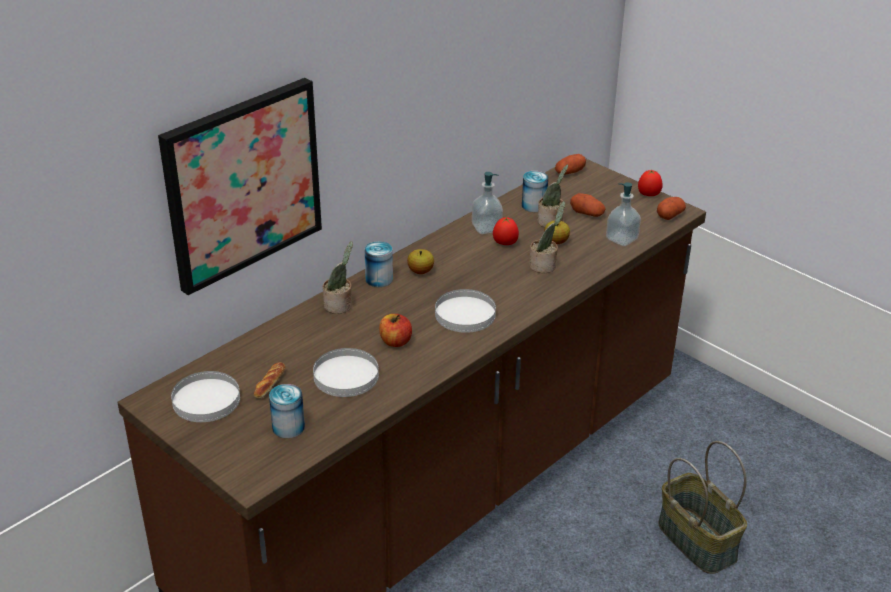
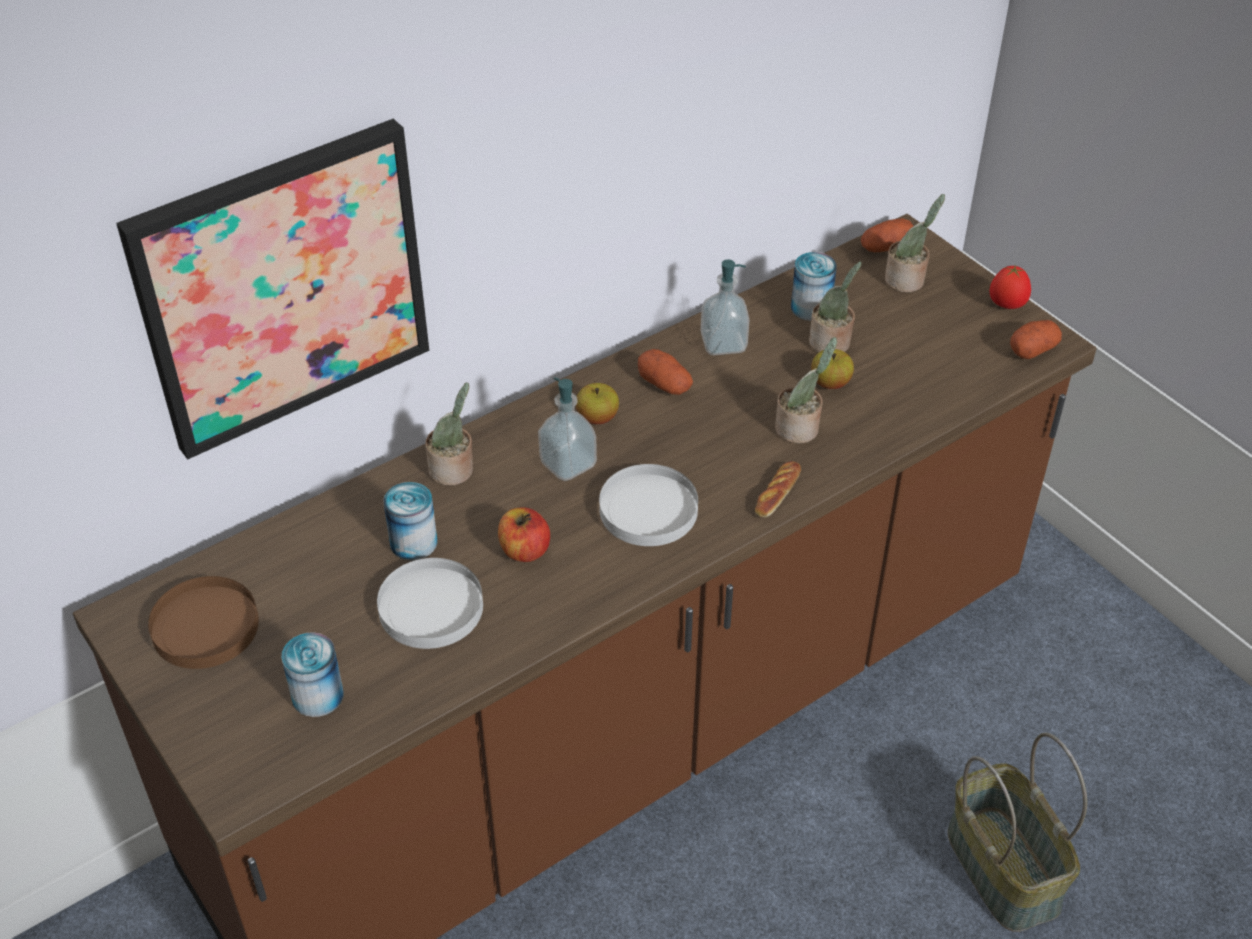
camera: 10 degrees right, 10 degrees up
white plate [171,371,240,422] -> brown plate [148,576,259,669]
bread [254,362,286,398] -> bread moved to [755,461,801,517]
can [364,241,393,287] -> can moved to [383,482,438,560]
tomato [493,217,519,245] -> none
potato [570,193,606,217] -> potato moved to [638,349,693,395]
soap dispenser [606,182,641,246] -> soap dispenser moved to [538,377,597,481]
none -> potted plant [885,194,945,292]

